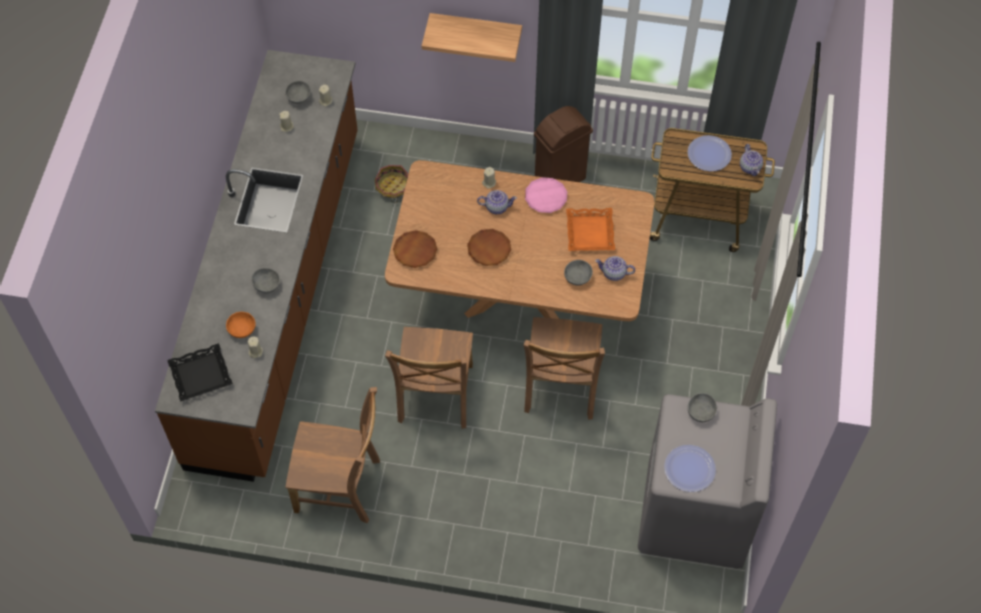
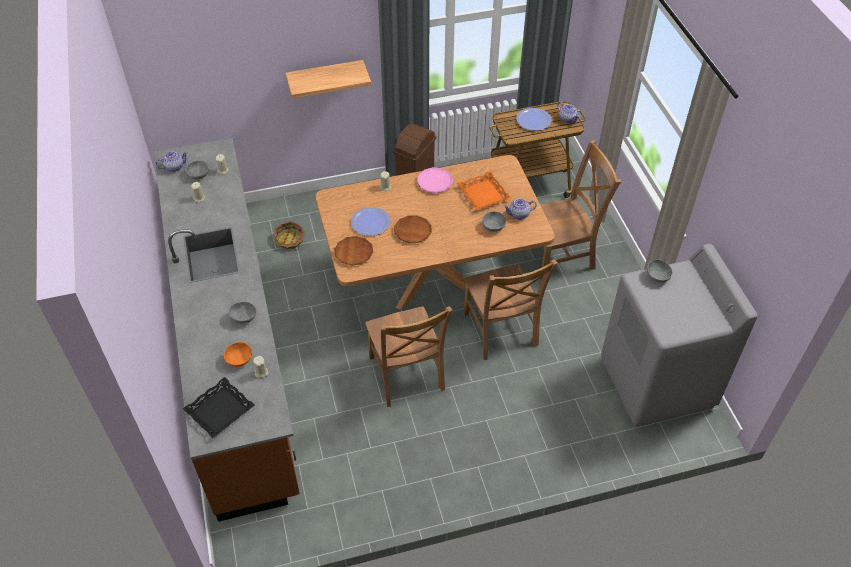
camera: 25 degrees left, 10 degrees down
brown chair [285,387,380,523] -> brown chair moved to [540,140,621,281]
teapot [477,190,517,214] -> teapot moved to [155,151,188,172]
plate [664,445,716,492] -> plate moved to [351,207,391,236]

